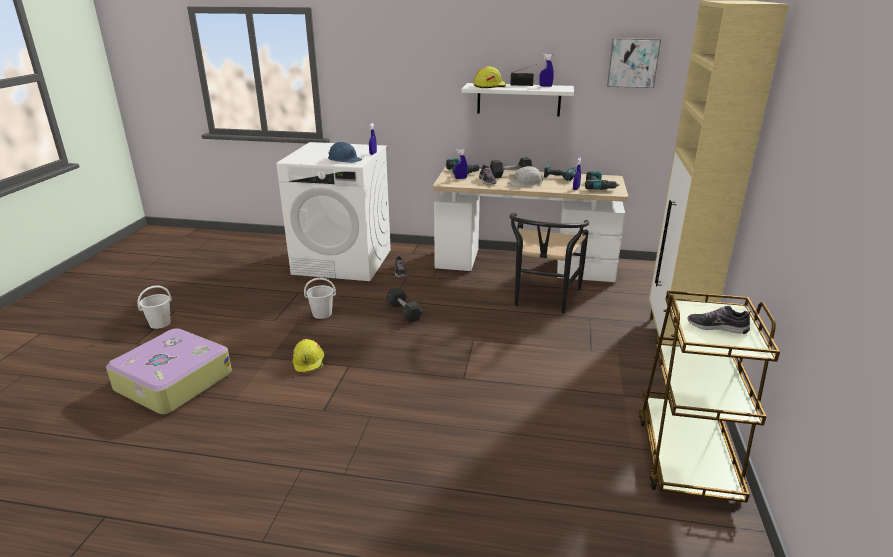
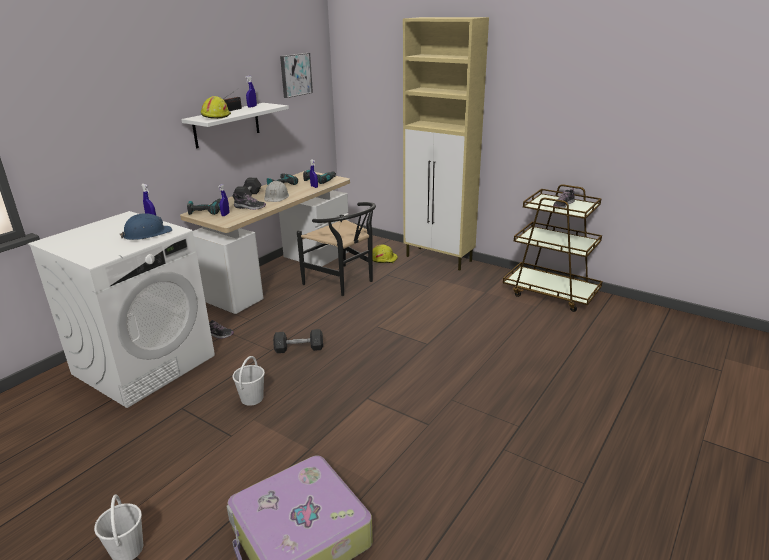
camera: 65 degrees left, 0 degrees up
yellow hard hat [293,339,325,373] -> yellow hard hat moved to [373,245,398,263]

